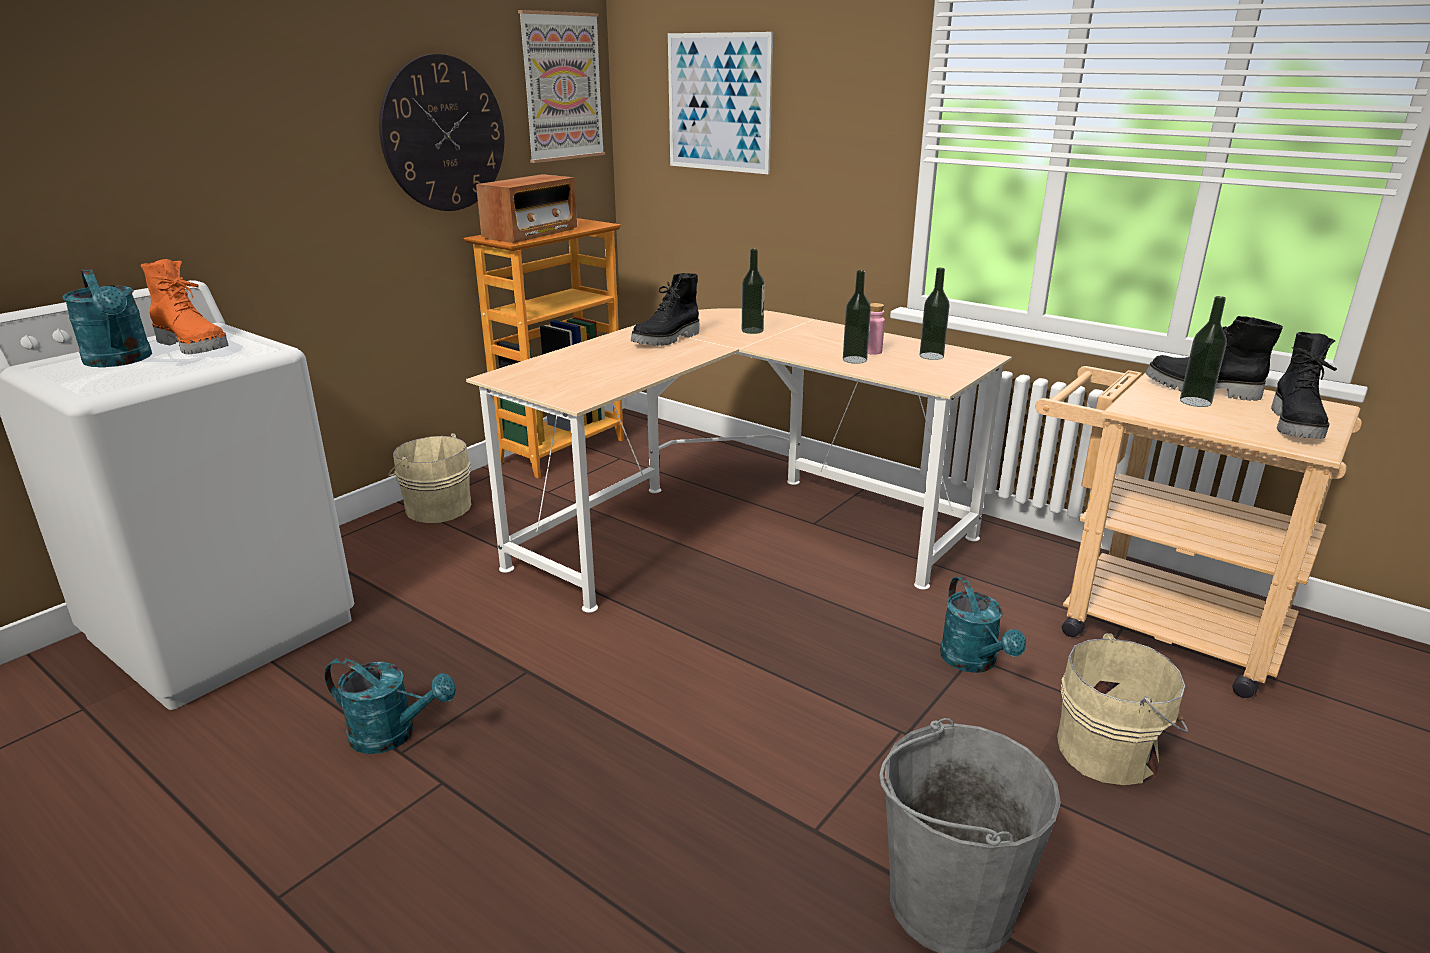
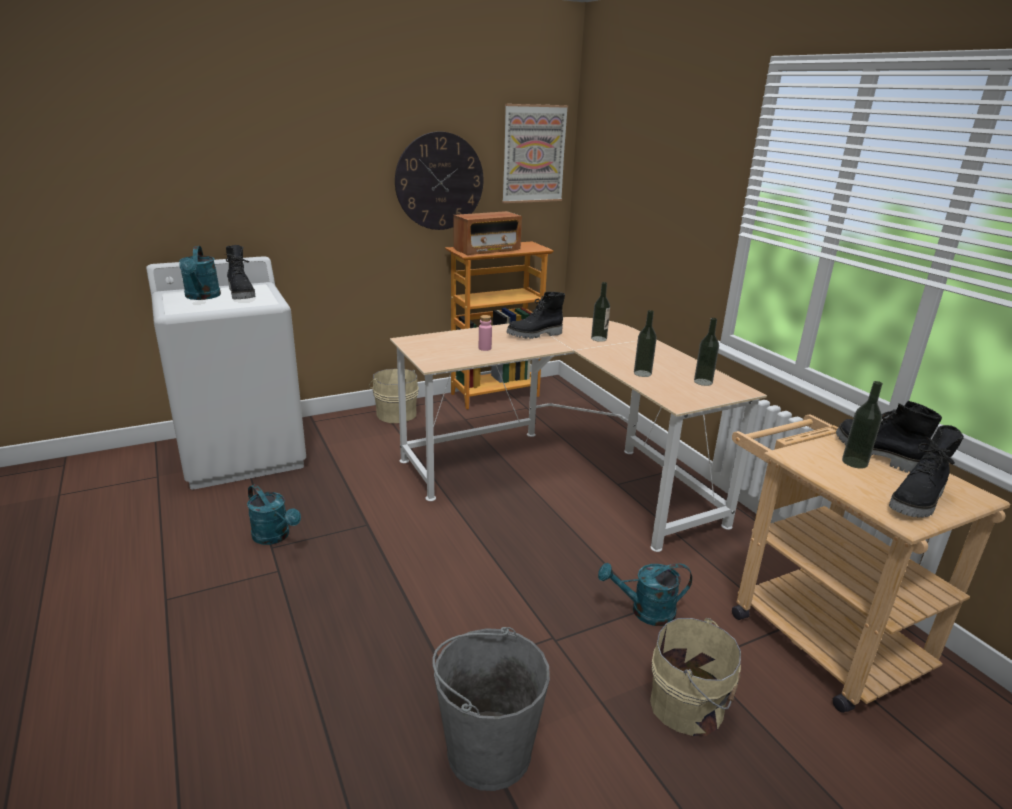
camera: 25 degrees right, 0 degrees up
orange boot [141,259,229,354] -> black boot [225,245,255,299]
picture [668,32,773,174] -> none
pink bottle [868,303,885,355] -> pink bottle moved to [479,315,492,351]
turquoise watering can [940,576,1026,673] -> turquoise watering can turned 75 degrees clockwise [598,563,692,626]

